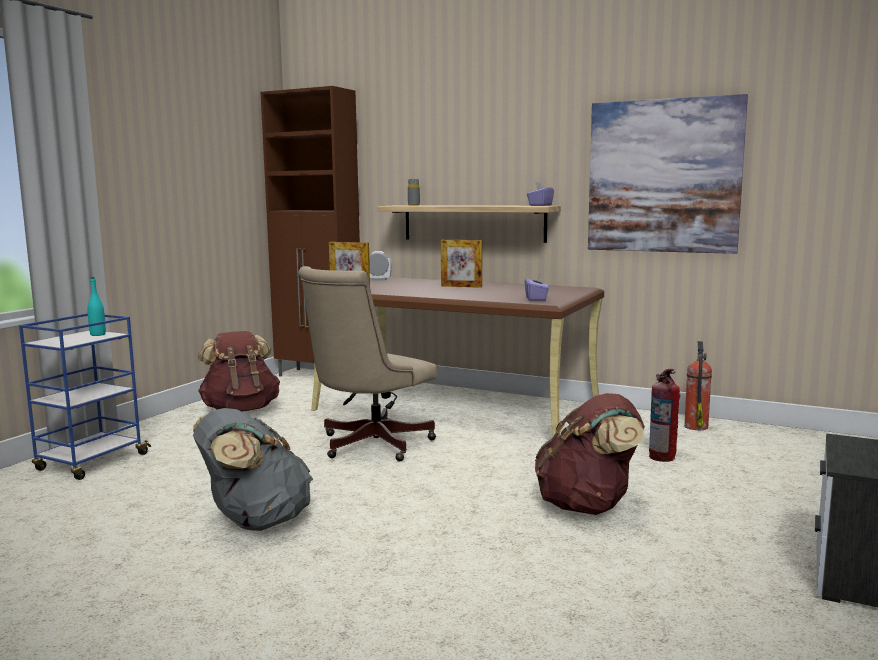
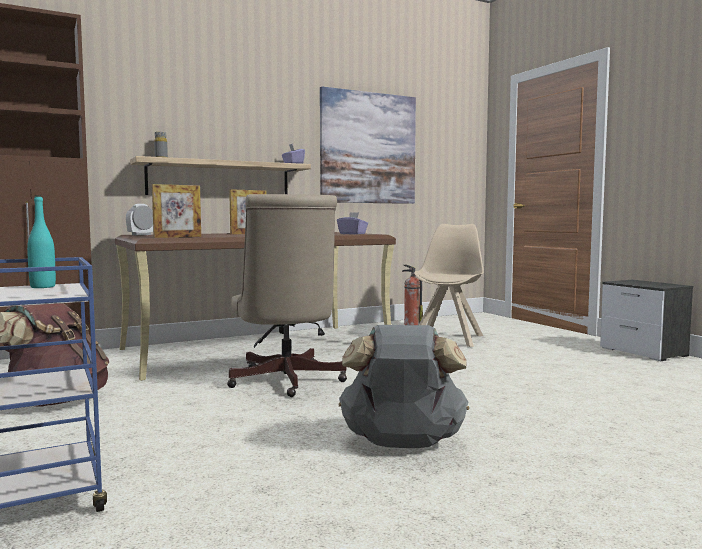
camera: 55 degrees left, 5 degrees down
brown backpack [535,393,645,515] -> none
fire extinguisher [649,369,680,462] -> beige chair [414,224,484,347]

